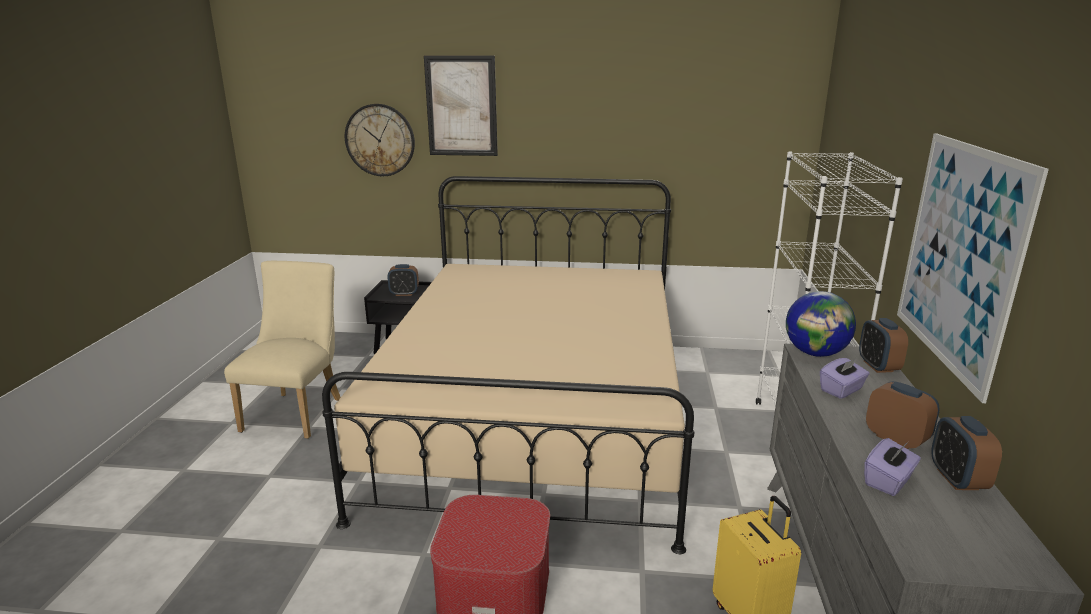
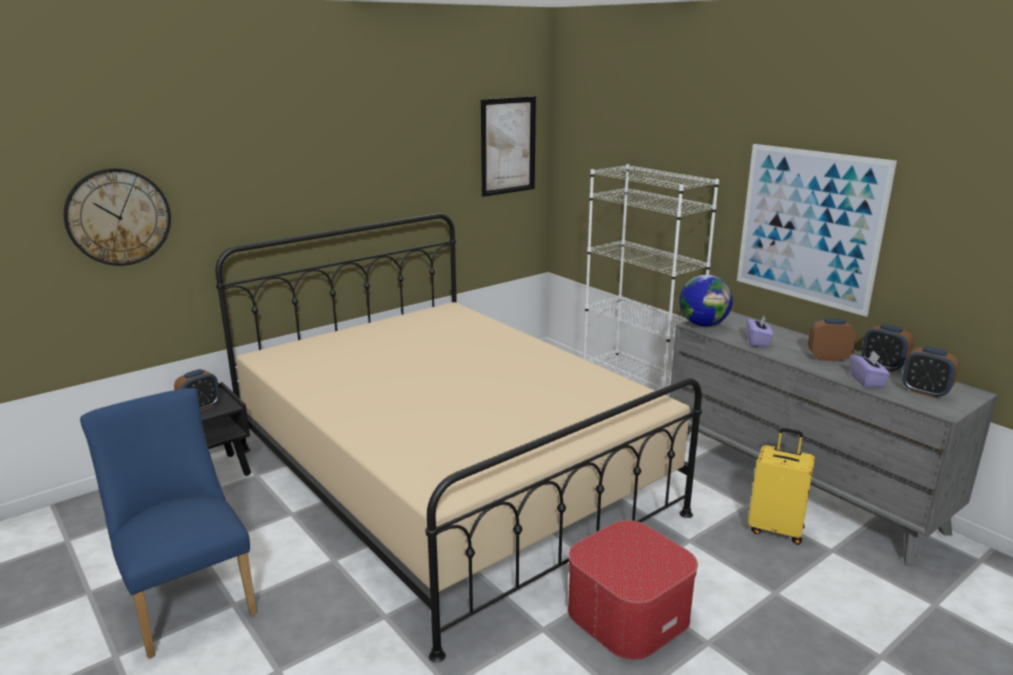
camera: 45 degrees left, 0 degrees up
beige chair [224,261,341,439] -> blue chair [80,388,257,658]
picture [424,56,498,156] -> picture moved to [481,96,536,197]
alarm clock [859,318,908,373] -> alarm clock moved to [902,346,959,398]

